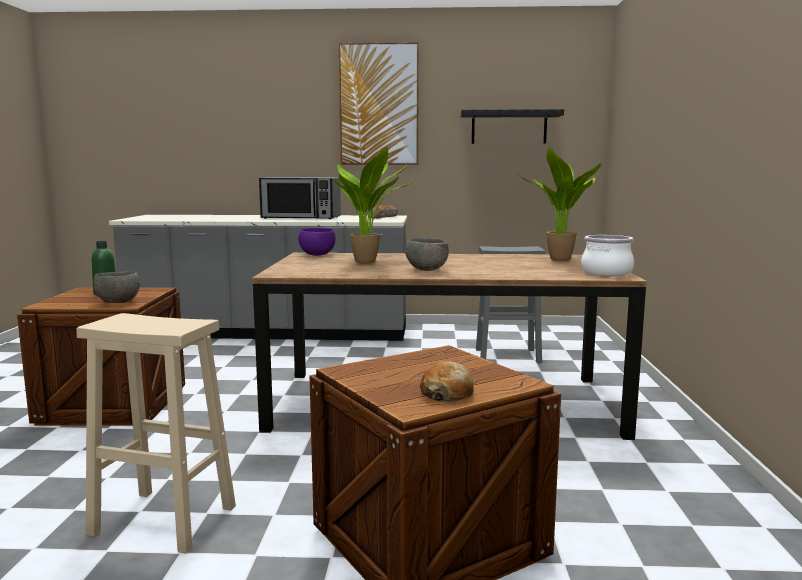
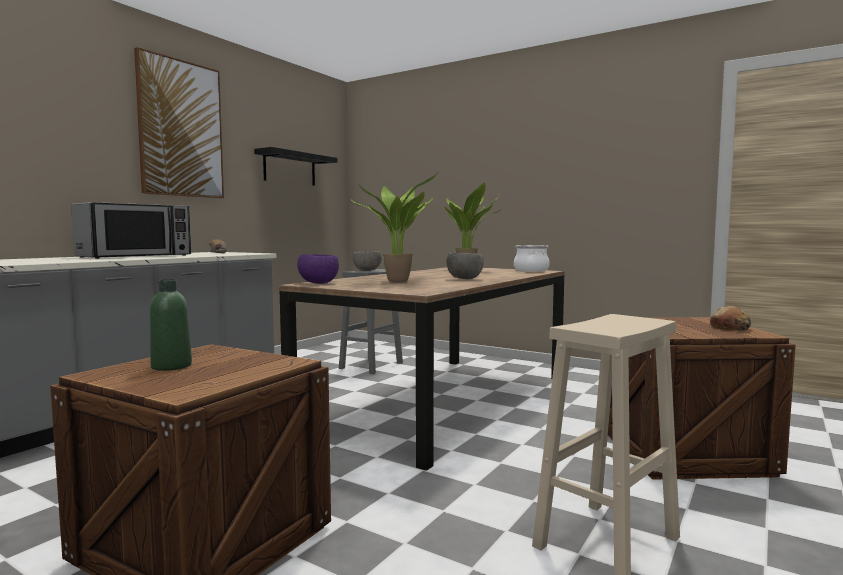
camera: 60 degrees left, 5 degrees down
grey bowl [94,272,140,303] -> grey bowl moved to [353,251,382,271]

